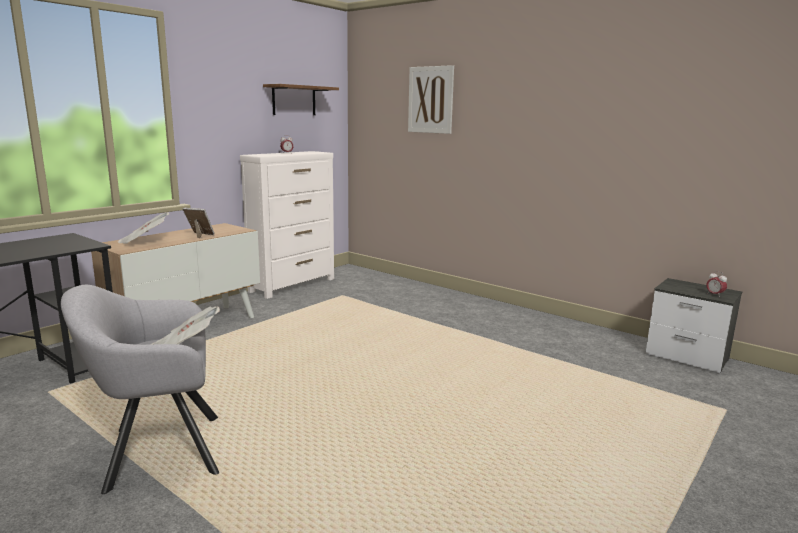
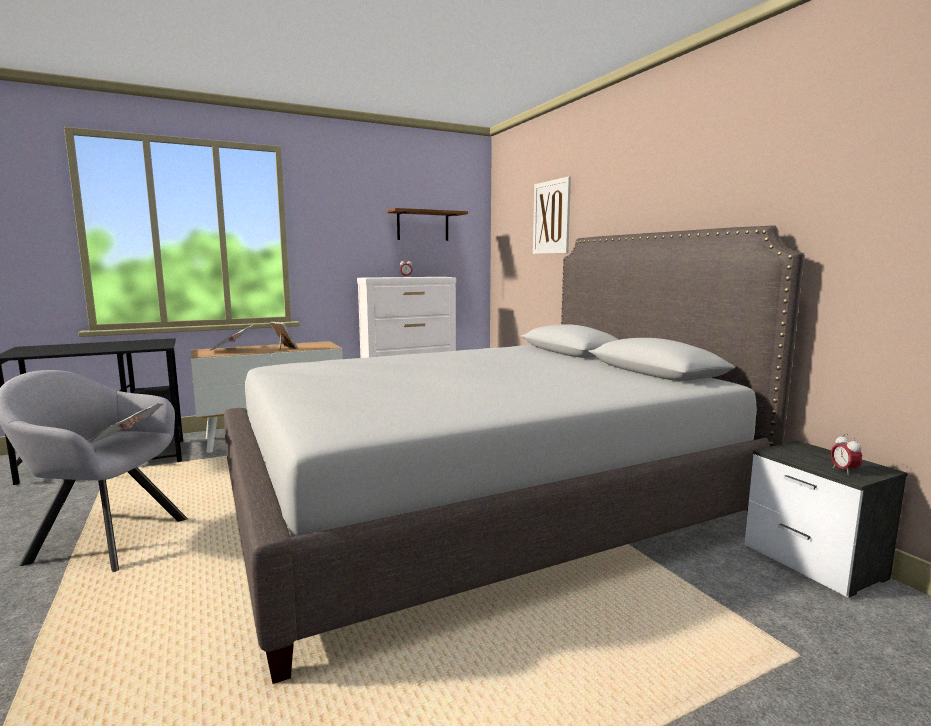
camera: 25 degrees right, 5 degrees down
none -> grey bed [224,225,805,684]

